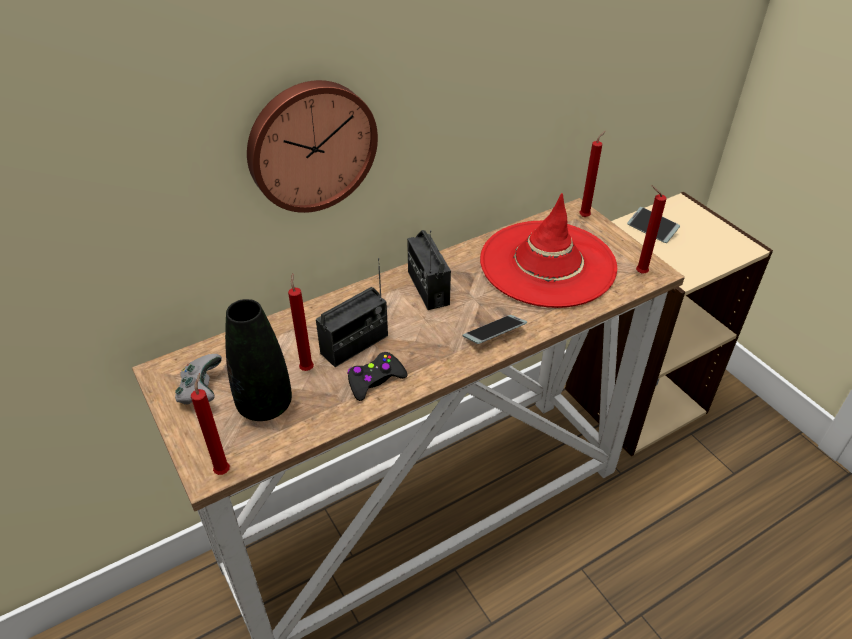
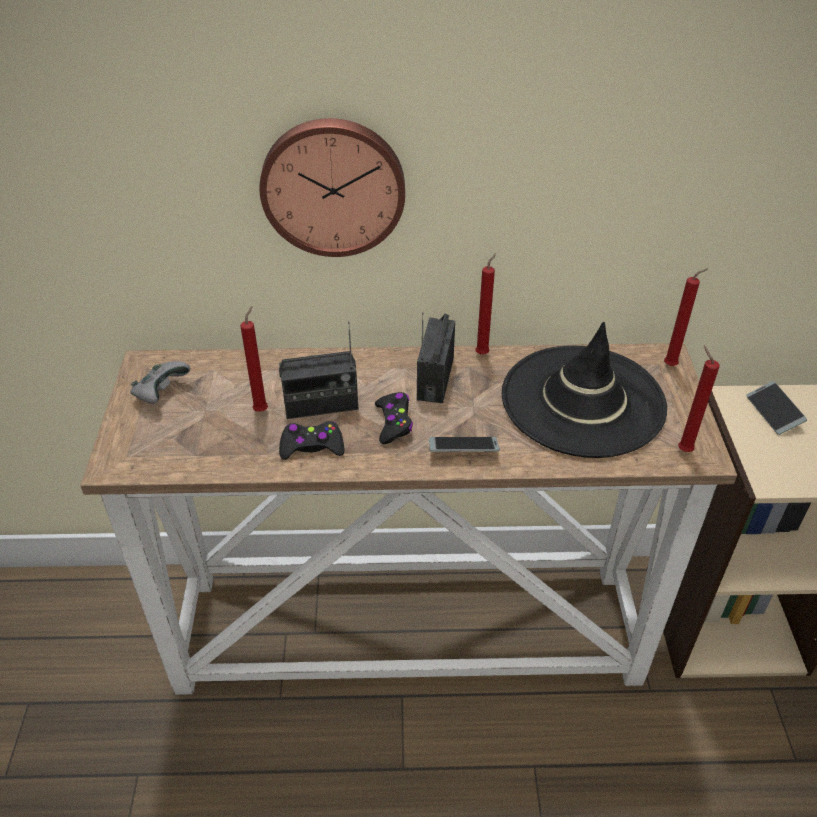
camera: 30 degrees right, 0 degrees up
red candle [191,373,230,475] -> red candle moved to [475,253,496,355]
black vase [225,299,292,421] -> none
red hat [480,193,617,308] -> black hat [502,322,667,458]
none -> black game controller [375,392,413,444]

